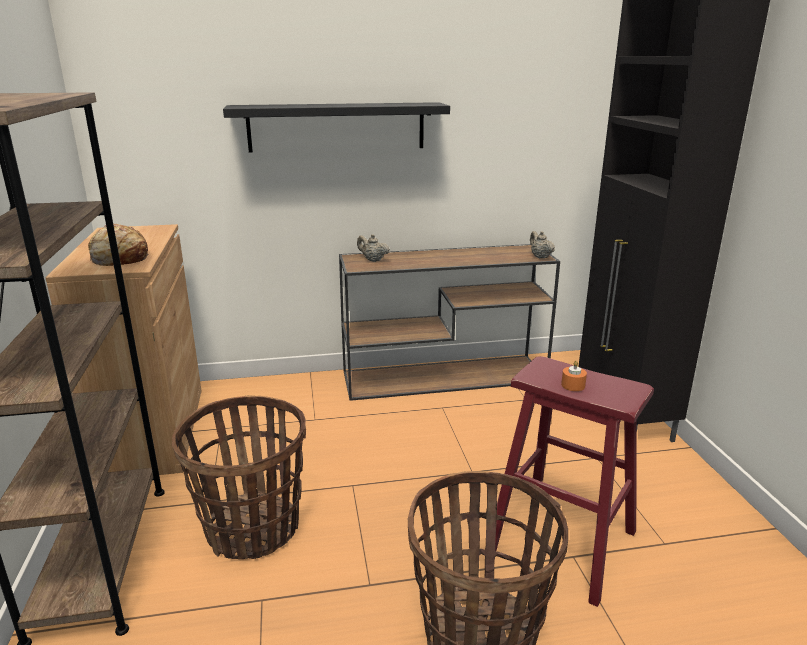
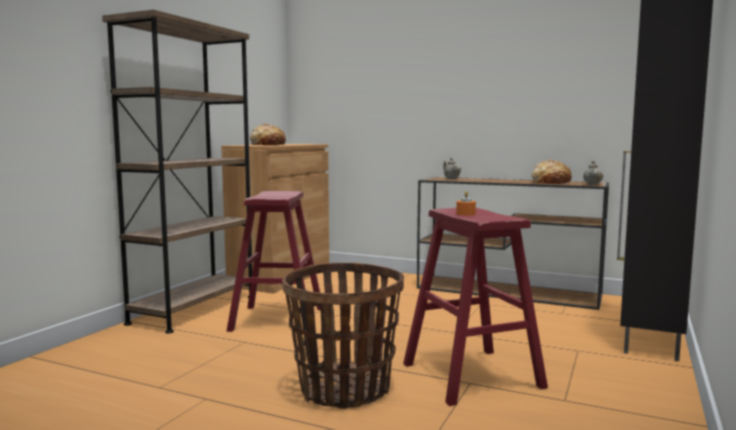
camera: 35 degrees right, 15 degrees down
basket [172,395,306,559] -> red stool [227,191,321,332]
black shelf [223,102,450,153] -> none
none -> bread [531,159,572,184]

